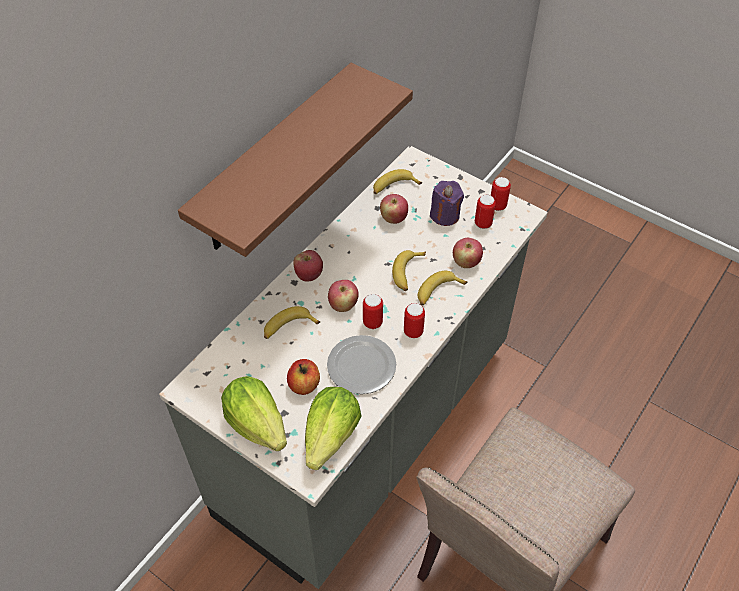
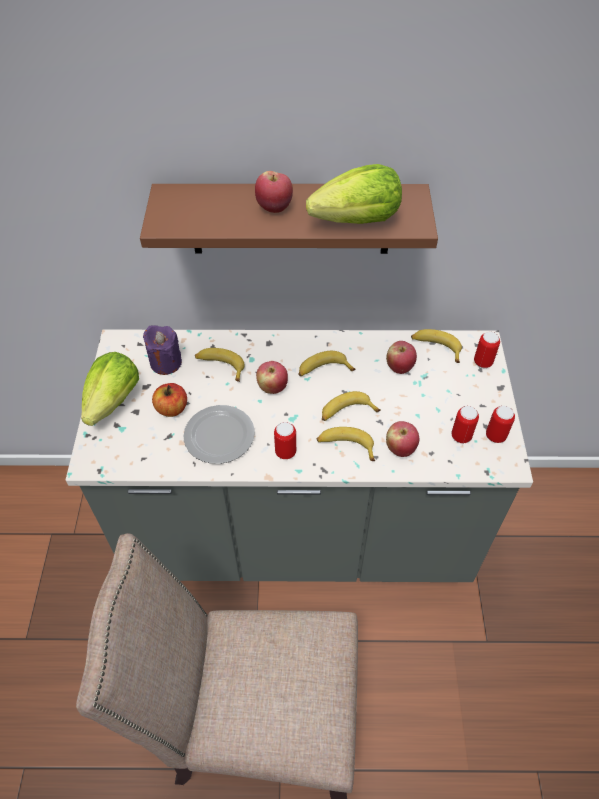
camera: 55 degrees right, 0 degrees up
apple [293,250,323,282] -> apple moved to [255,171,293,213]
lettuce [305,387,361,470] -> lettuce moved to [306,164,402,224]
can [363,294,383,329] -> can moved to [474,332,500,368]
purple candle [430,181,464,226] -> purple candle moved to [143,325,182,375]
none -> banana [298,351,356,376]

